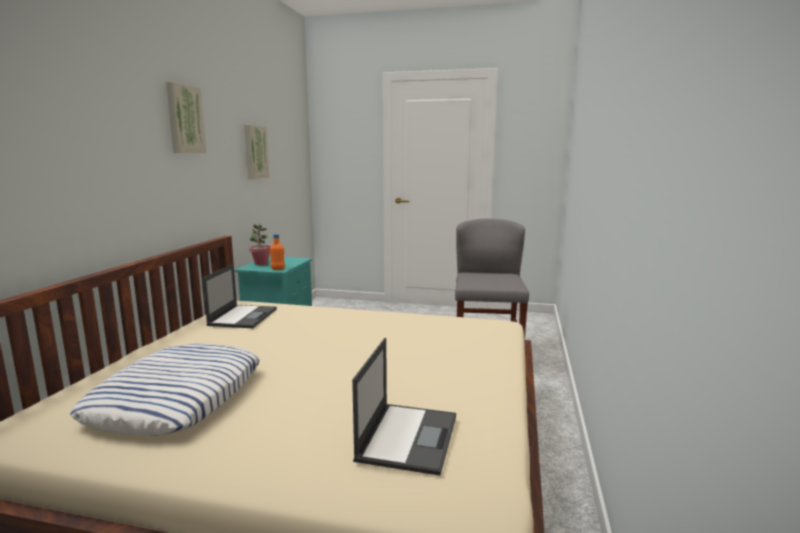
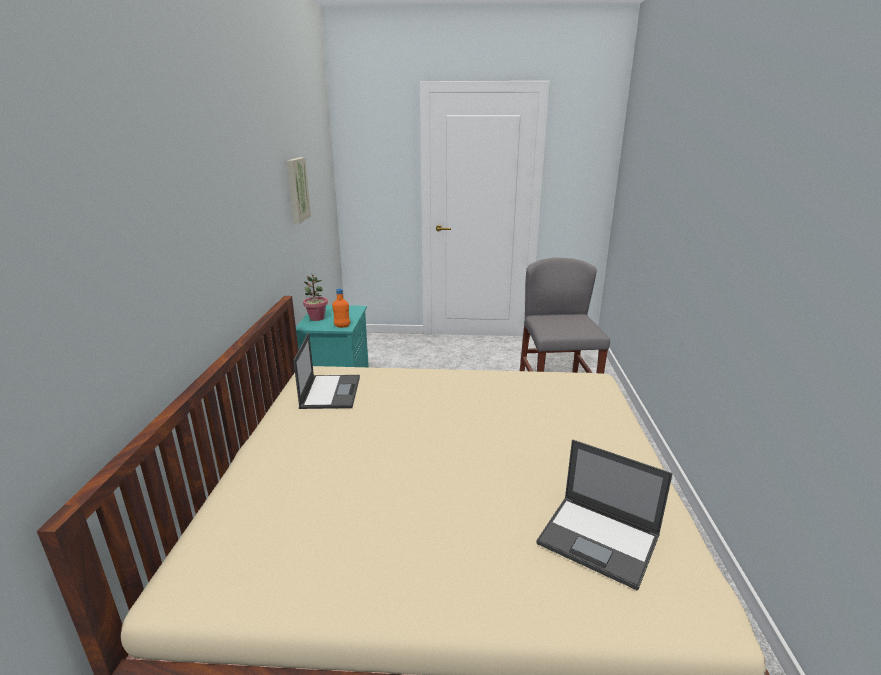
camera: 10 degrees left, 10 degrees up
pillow [70,344,260,436] -> none
picture [166,82,206,153] -> none
laptop [352,338,456,476] -> laptop turned 120 degrees clockwise [536,440,673,590]

